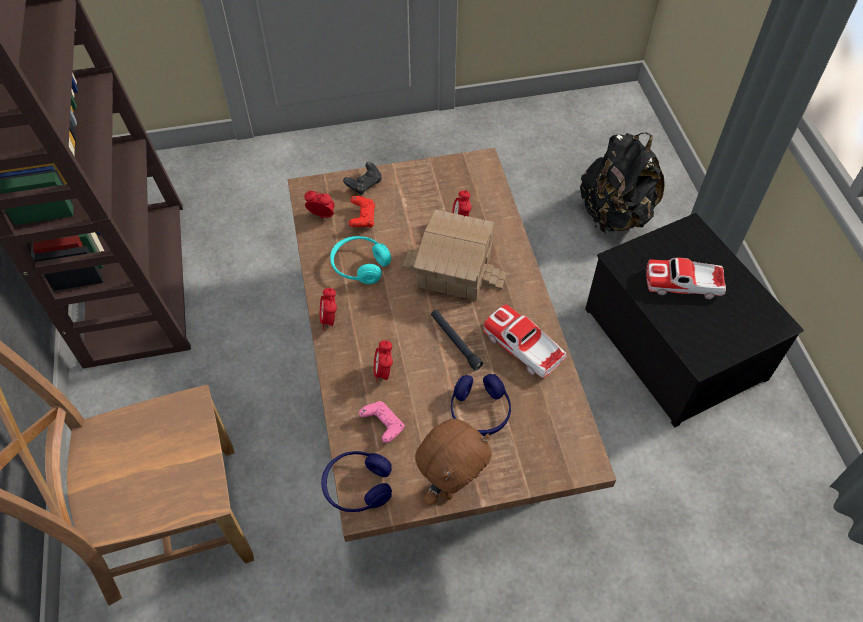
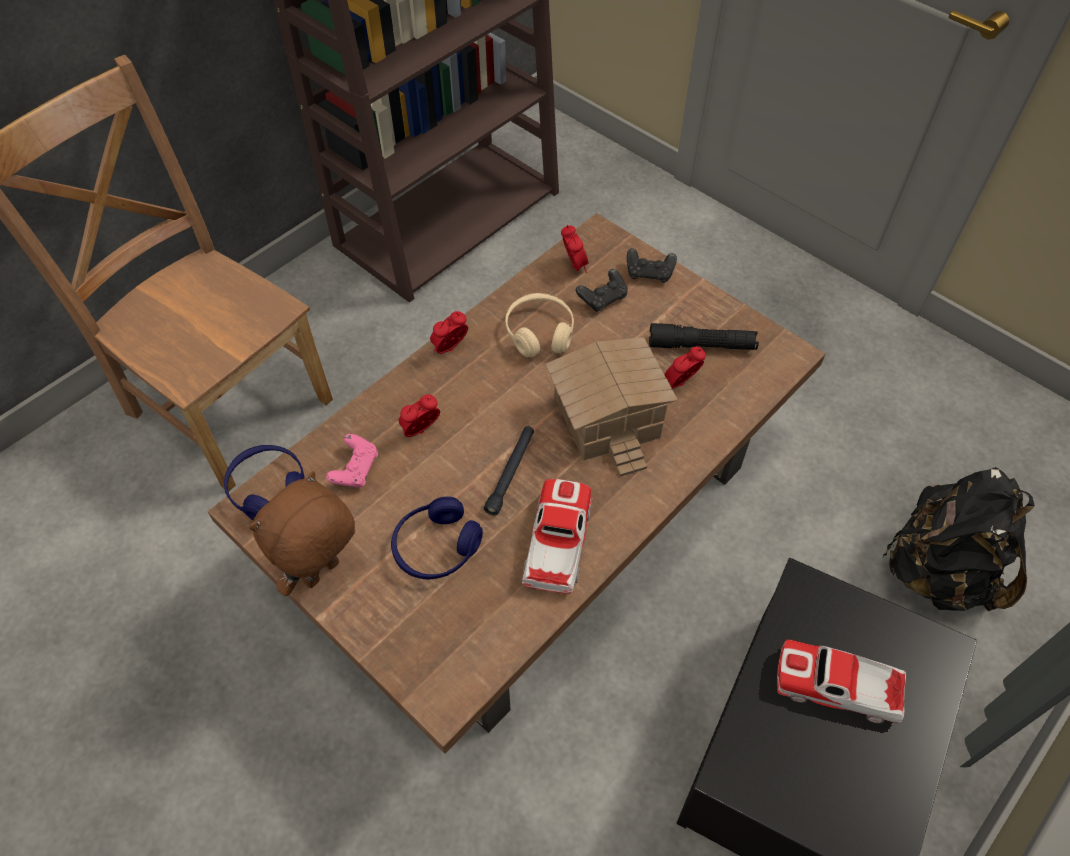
camera: 55 degrees right, 0 degrees up
turquoise headphones [330,236,391,284] -> beige headphones [505,293,574,357]
red game controller [349,196,375,228] -> black game controller [576,269,628,312]
brown plush toy [415,419,492,505] -> brown plush toy turned 120 degrees clockwise [249,471,355,596]
toy car [646,258,726,299] -> toy car turned 45 degrees counterclockwise [777,639,906,723]
none -> black flashlight [649,323,759,350]

